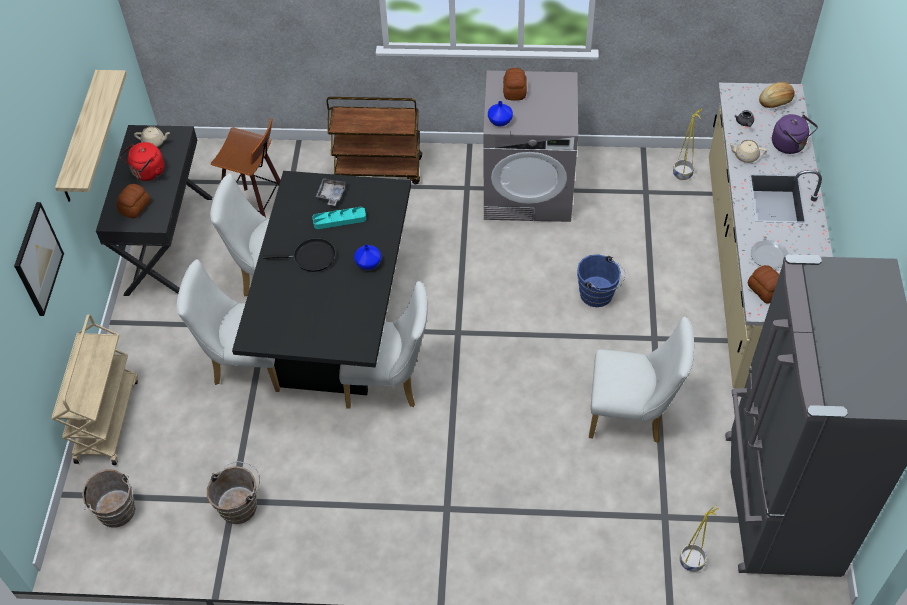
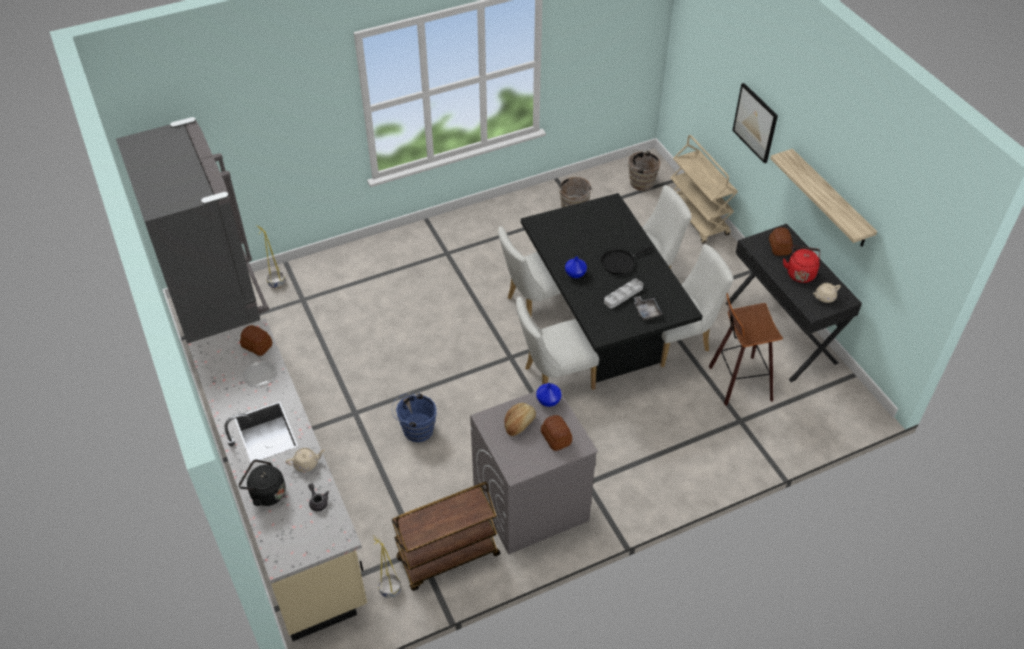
camera: 150 degrees right, 5 degrees down
turquoise tray [313,207,366,229] -> grey tray [604,279,643,308]
brown cart [327,97,422,184] -> brown cart moved to [392,482,500,591]
white chair [589,317,694,443] -> white chair moved to [516,297,599,390]
bread [759,82,795,108] -> bread moved to [505,403,536,436]
purple kettle [772,114,818,154] -> black kettle [239,459,286,506]

